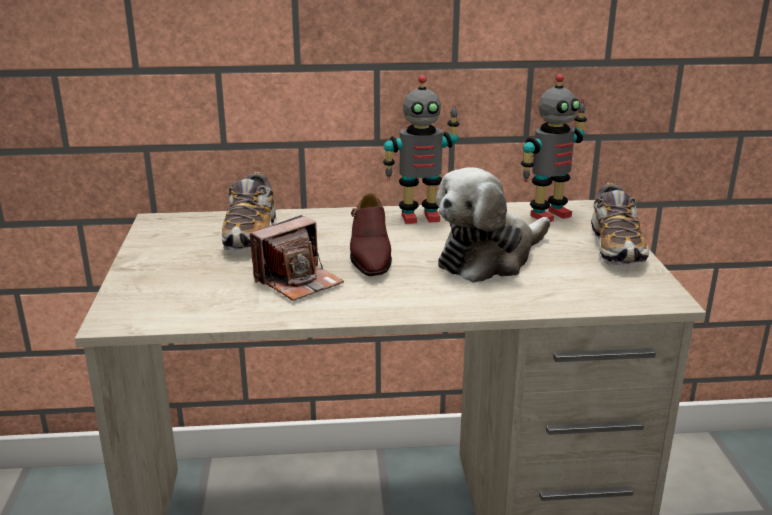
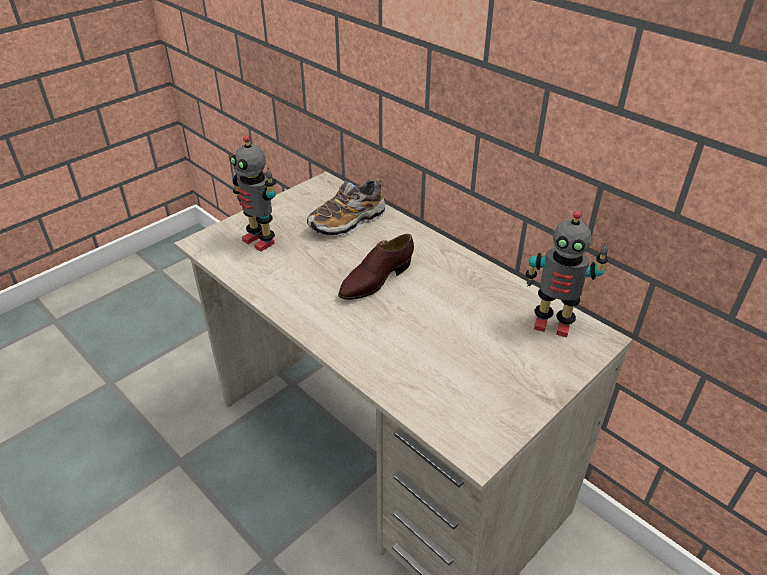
camera: 50 degrees right, 15 degrees up
camera [250,215,344,301] -> none
toy robot [383,75,459,224] -> toy robot moved to [230,135,277,252]
plush toy [436,167,550,283] -> none
shoe [591,182,649,266] -> none

